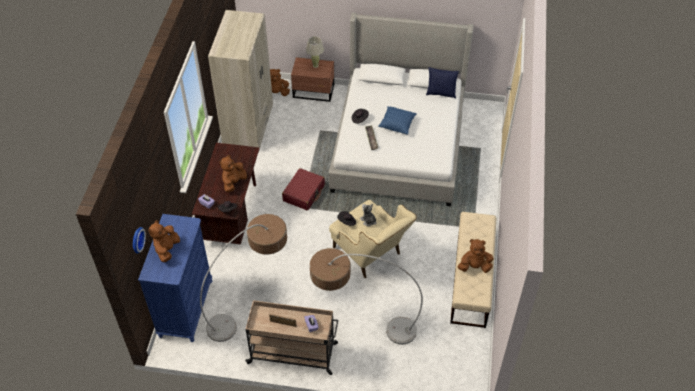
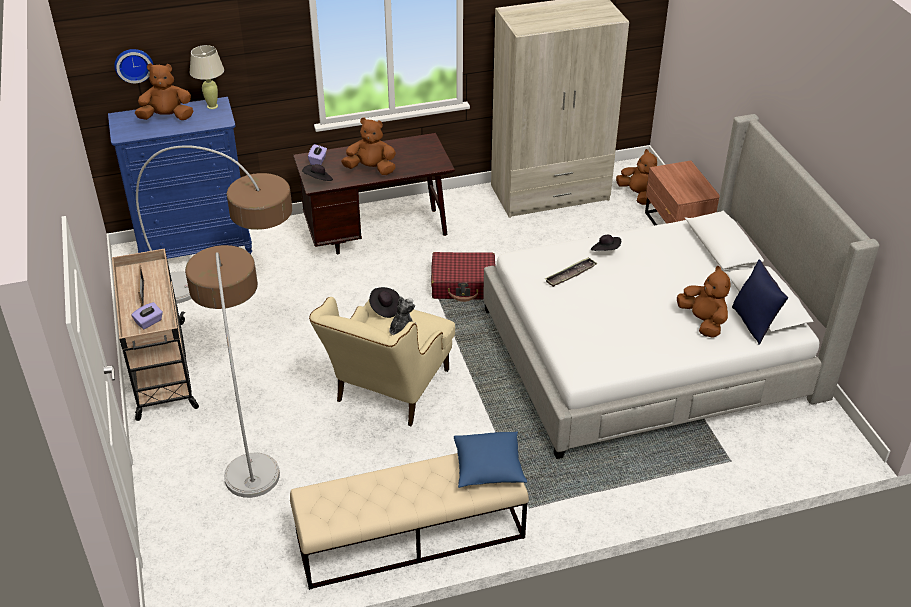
camera: 65 degrees right, 10 degrees down
beige table lamp [306,36,324,68] -> beige table lamp moved to [189,45,224,109]
blue pillow [378,106,417,135] -> blue pillow moved to [454,431,527,488]
brown plush toy [458,239,493,273] -> brown plush toy moved to [677,266,731,338]

